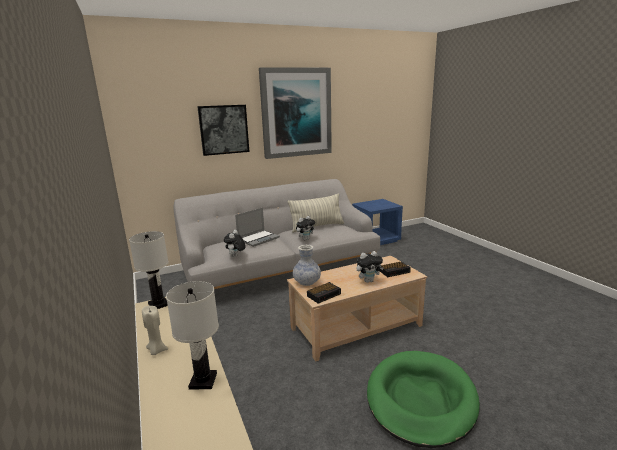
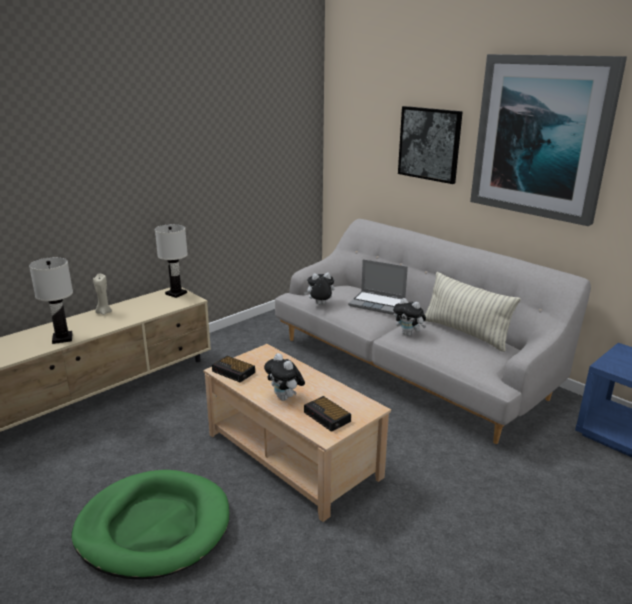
camera: 70 degrees right, 5 degrees up
vase [293,245,321,286] -> none

